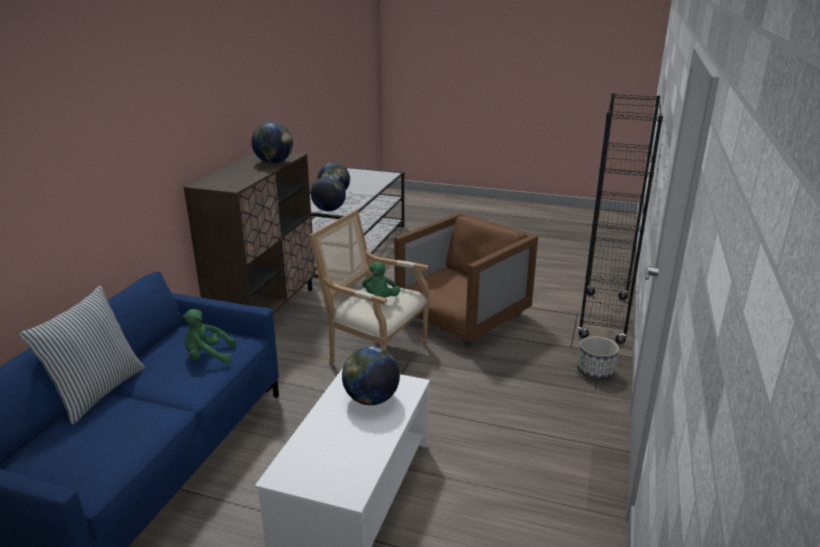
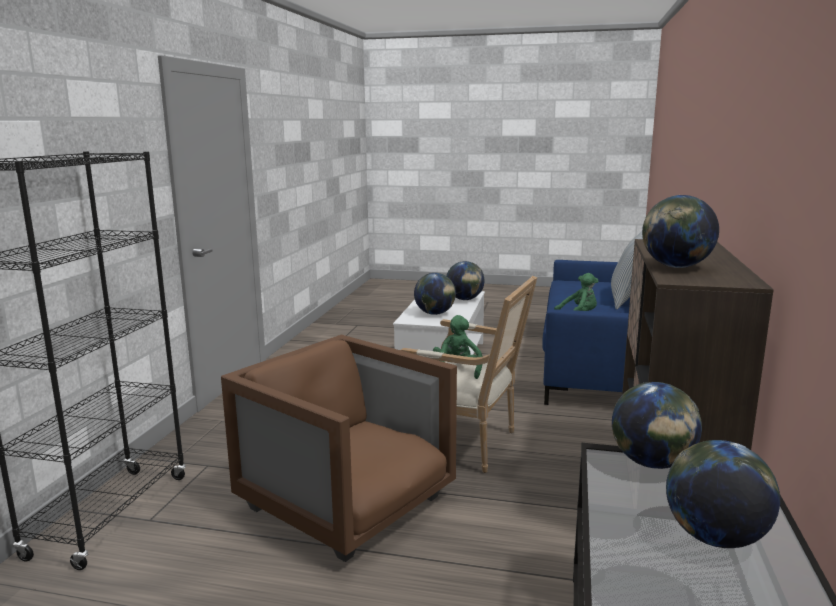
camera: 175 degrees right, 10 degrees down
brown armchair [394,212,538,347] -> brown armchair turned 90 degrees clockwise [221,335,457,562]
planter [577,336,619,380] -> none
none -> globe [447,261,485,300]

